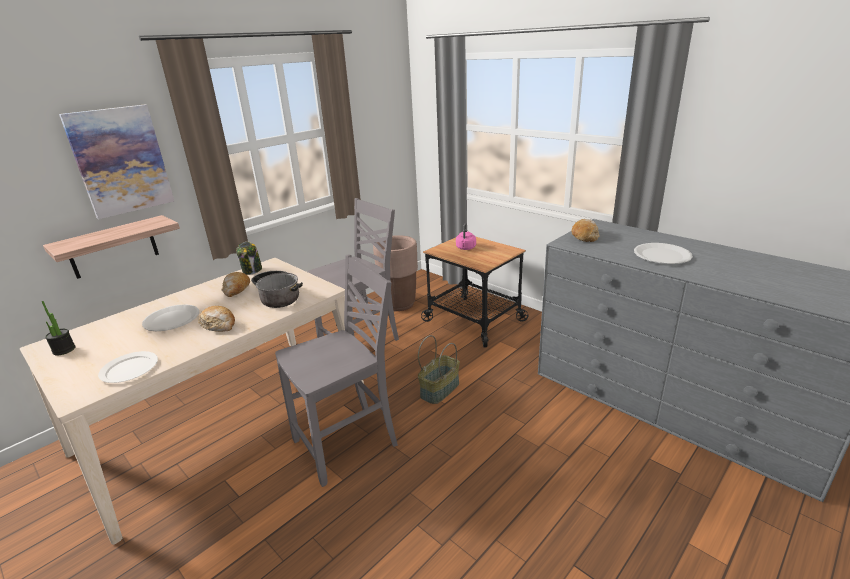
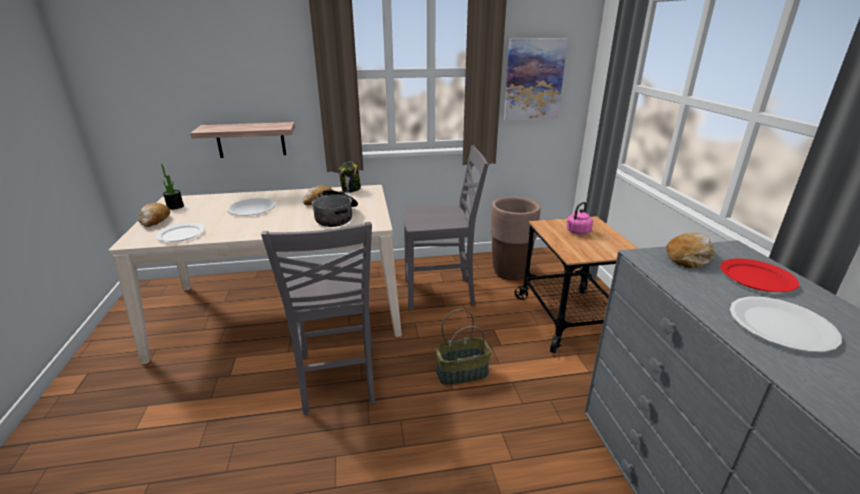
camera: 35 degrees right, 0 degrees up
picture [59,105,174,219] -> picture moved to [504,38,568,121]
bread [198,306,235,332] -> bread moved to [138,203,170,227]
grey chair [275,254,398,487] -> grey chair turned 75 degrees clockwise [261,222,375,415]
none -> red plate [720,258,799,292]

